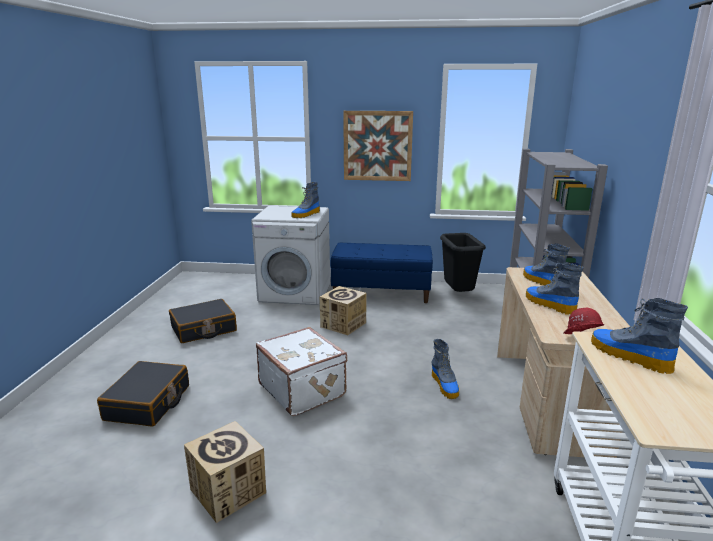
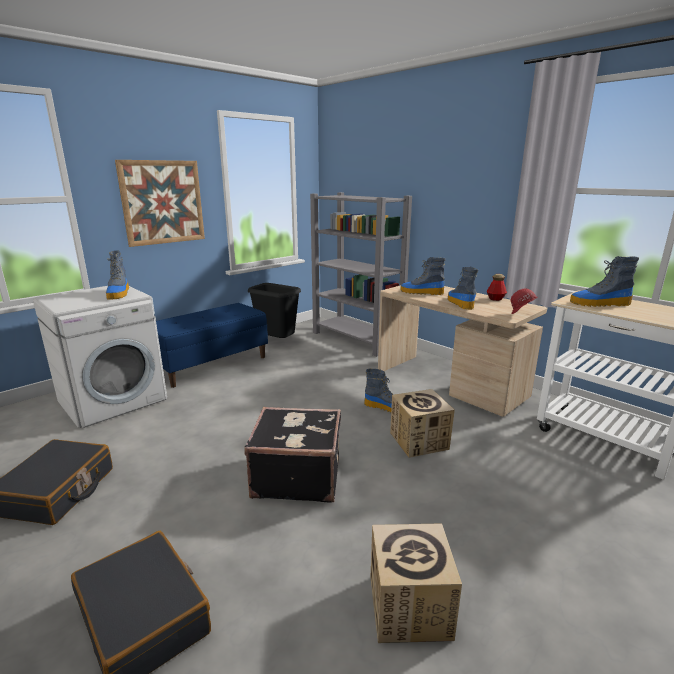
camera: 50 degrees left, 0 degrees up
white suitcase [256,327,347,416] -> black suitcase [244,407,341,503]
cardboard box [320,286,367,335] -> cardboard box moved to [390,389,455,458]
boot [526,262,584,315] -> boot turned 75 degrees clockwise [448,267,478,310]
none -> bottle [487,274,507,301]

